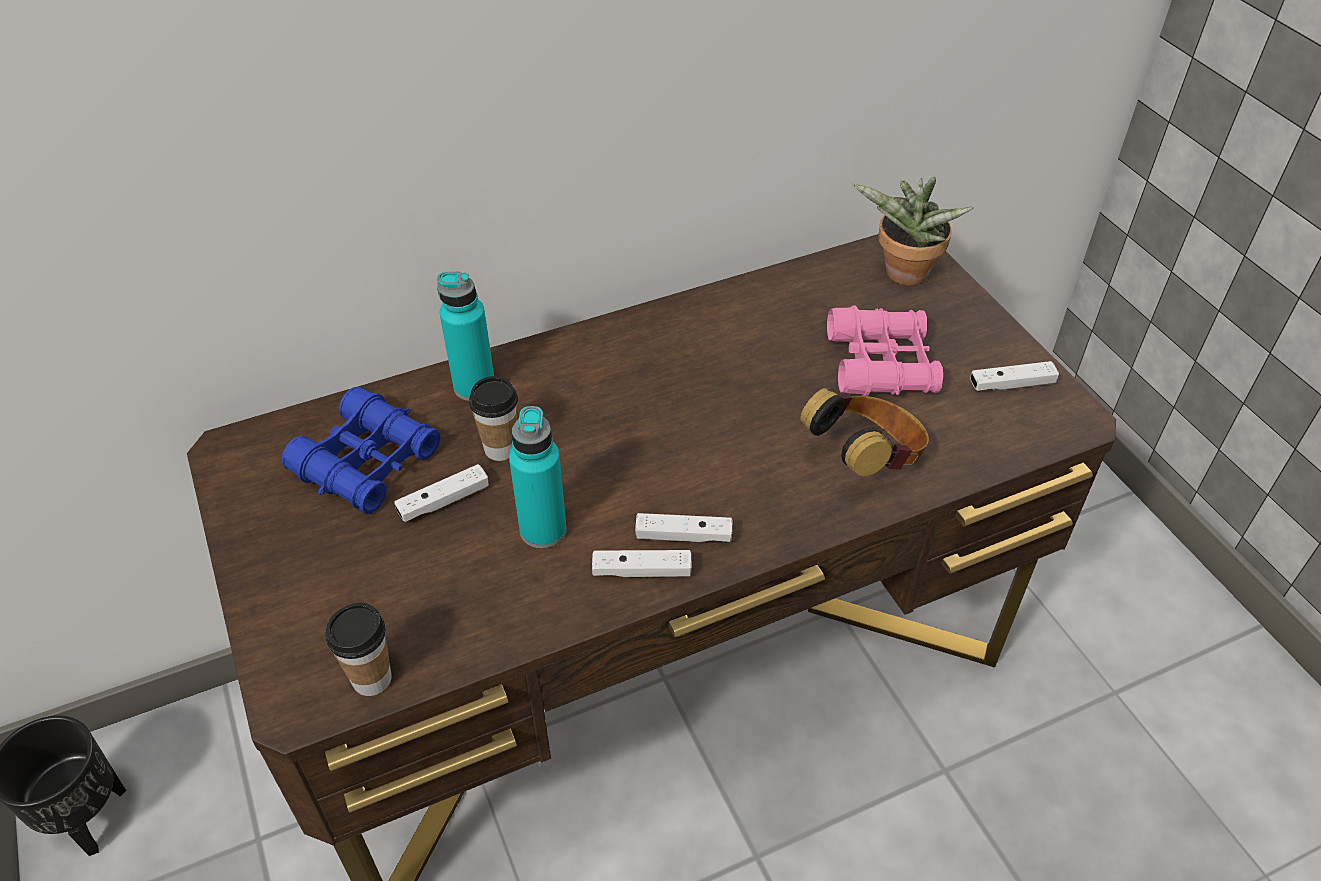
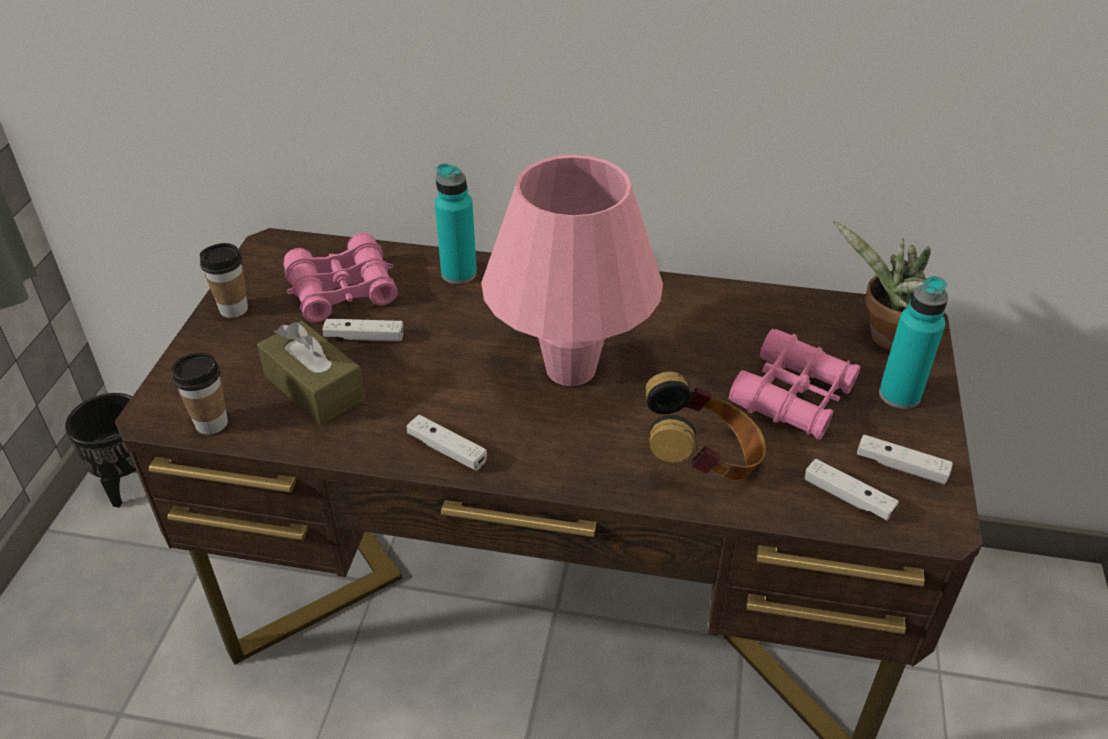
camera: 35 degrees right, 5 degrees down
blue binoculars [282,387,441,514] -> pink binoculars [283,233,397,323]
cup [469,376,518,461] -> cup moved to [200,243,248,318]
turquoise bottle [509,406,567,548] -> turquoise bottle moved to [879,276,948,409]
white game controller [635,513,732,542] -> white game controller moved to [804,459,899,520]
none -> brown tissue box [257,320,365,425]
none -> pink table lamp [481,155,663,386]

